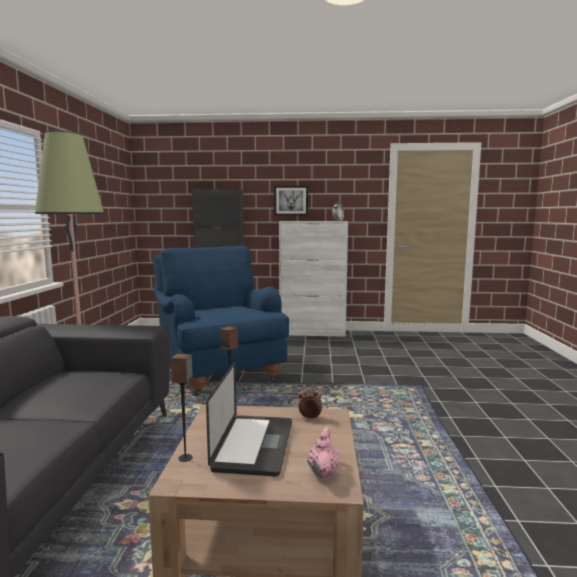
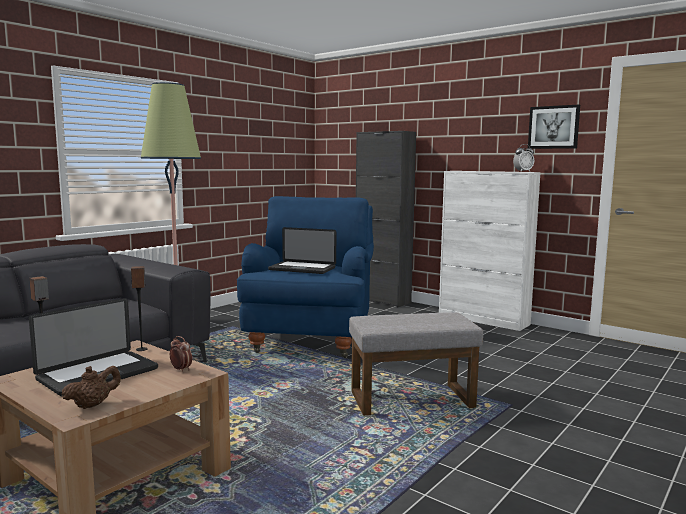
camera: 35 degrees right, 0 degrees up
picture [274,186,308,216] -> picture moved to [528,105,580,149]
pink teapot [307,427,340,478] -> brown teapot [61,366,121,409]
none -> laptop [268,227,336,274]
none -> grey ottoman [349,312,483,416]

